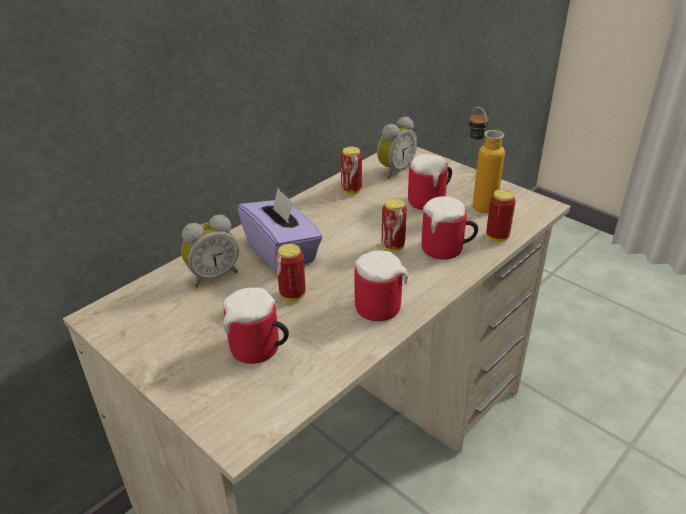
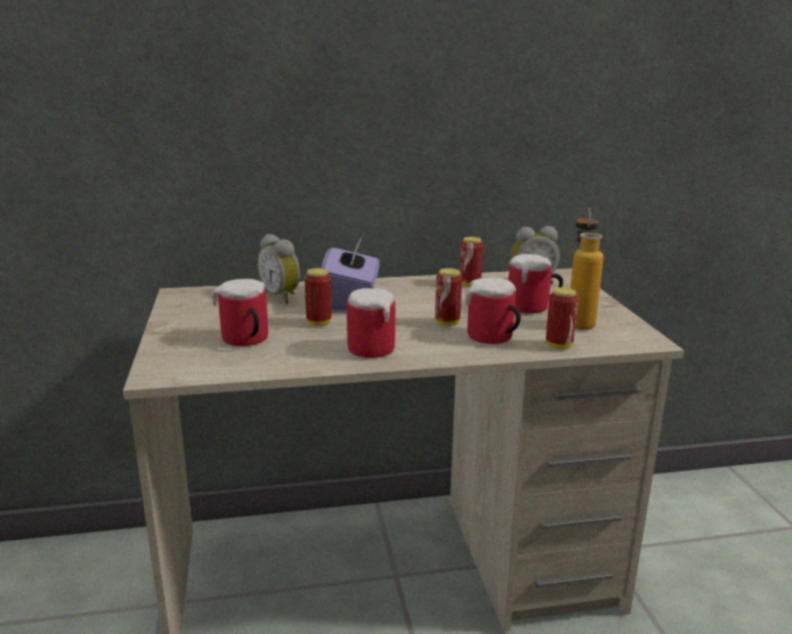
camera: 35 degrees right, 15 degrees down
alarm clock [181,215,239,287] -> alarm clock turned 45 degrees clockwise [257,234,300,304]

